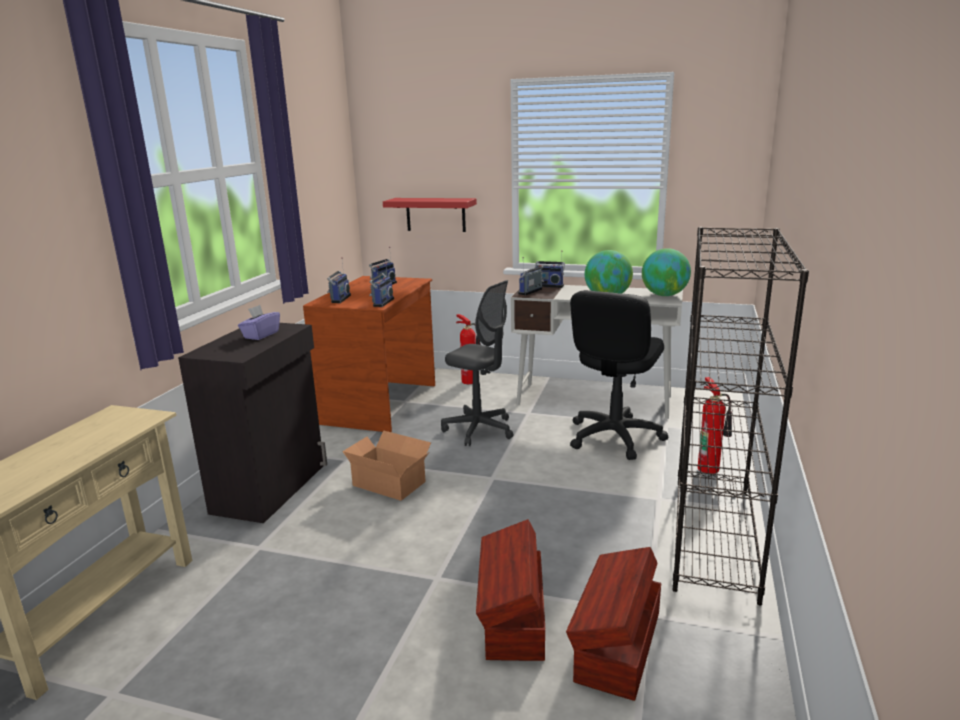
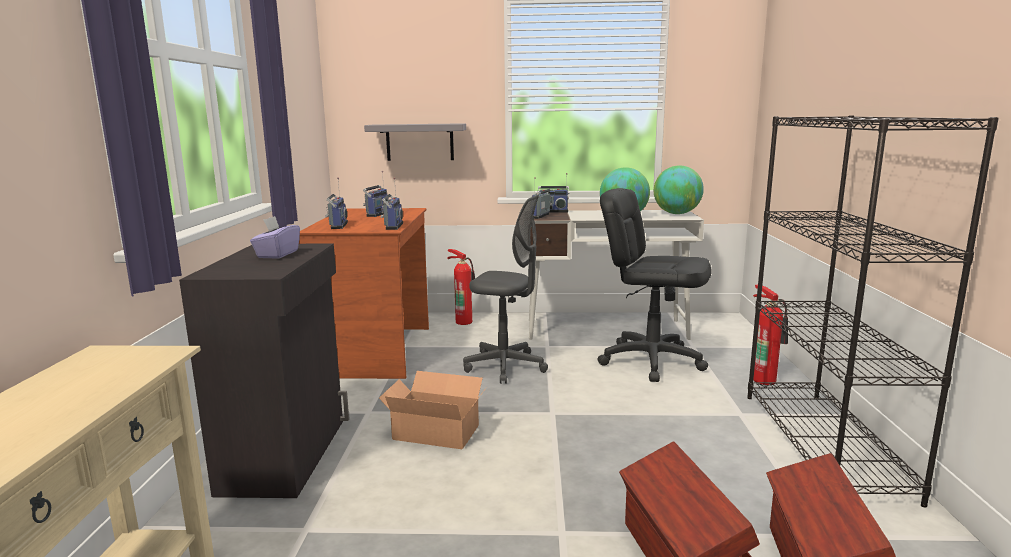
camera: 15 degrees left, 5 degrees down
red shelf [383,198,477,232] -> grey shelf [364,123,466,161]
black office chair [570,290,668,460] -> black office chair turned 105 degrees clockwise [597,188,712,382]

